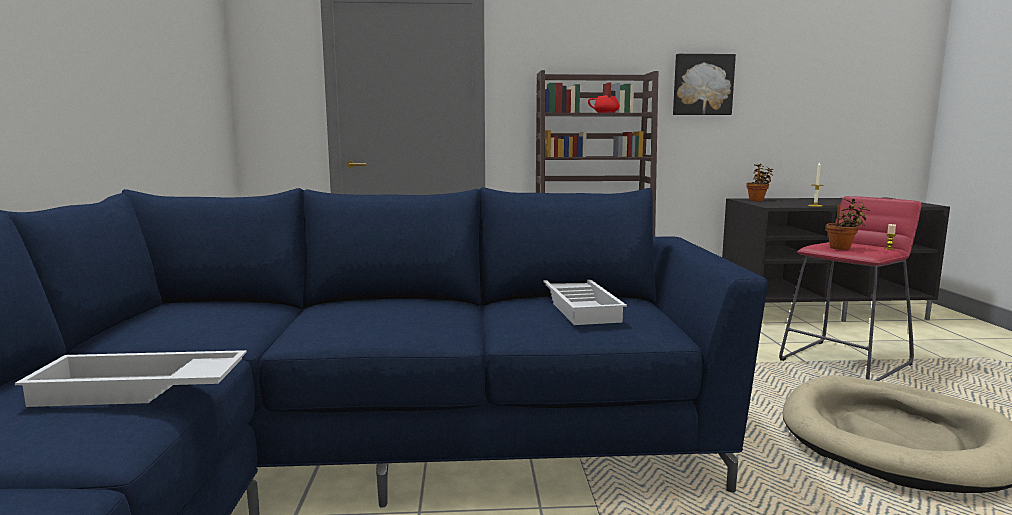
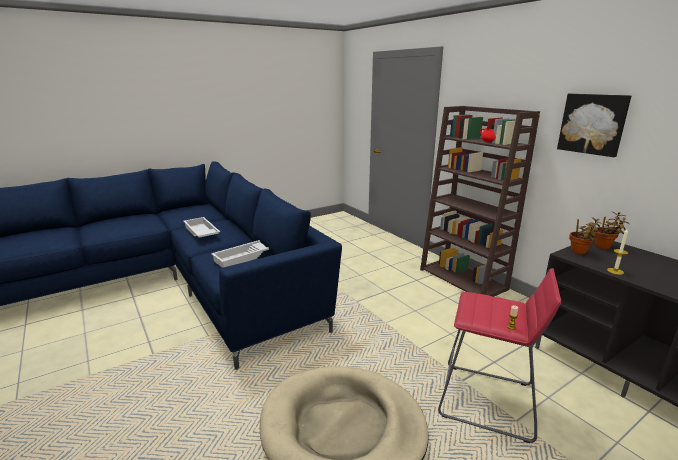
camera: 60 degrees right, 10 degrees up
white tray [15,350,247,407] -> white tray moved to [183,217,220,238]
potted plant [826,198,870,250] -> potted plant moved to [569,217,602,255]

